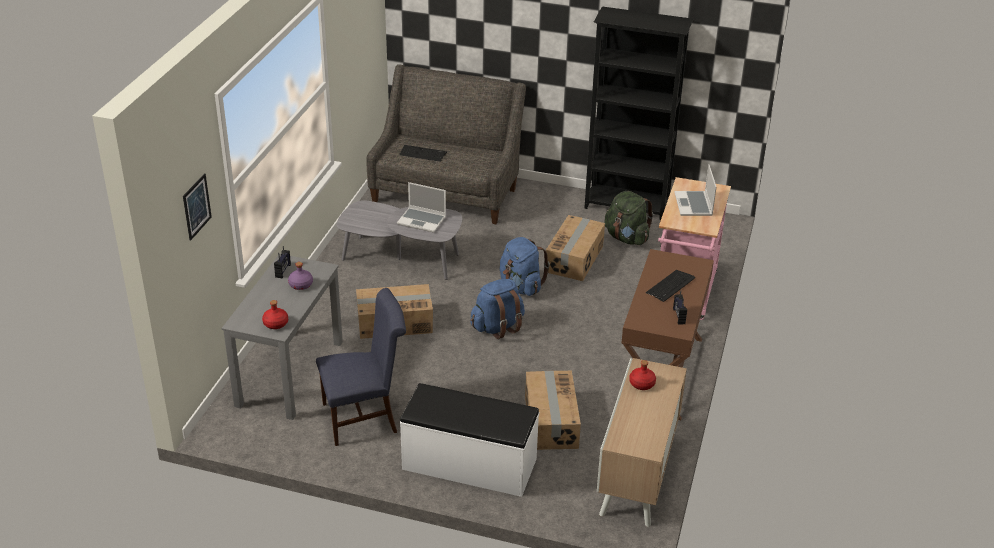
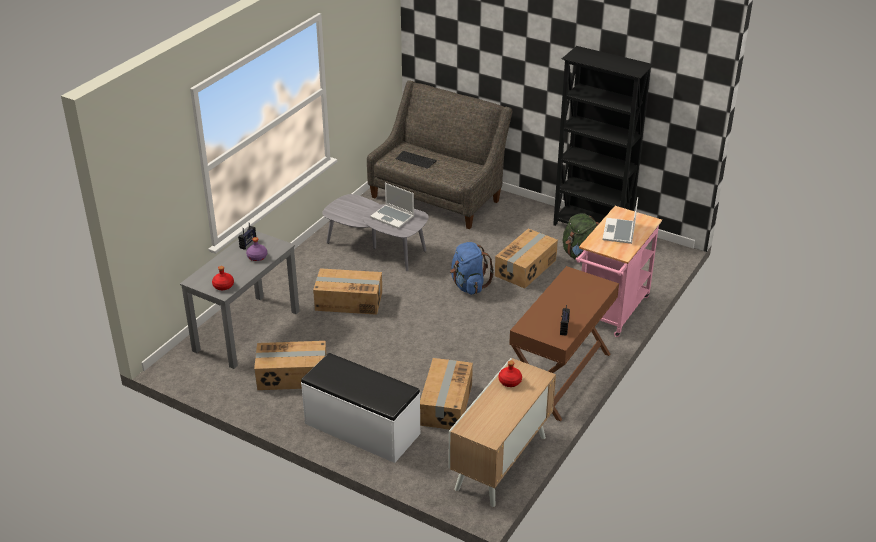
camera: 15 degrees right, 0 degrees up
picture [183,173,212,241] -> none
blue chair [316,288,406,446] -> cardboard box [254,341,326,390]
blue backpack [470,279,525,339] -> none
keyboard [646,270,695,302] -> none

